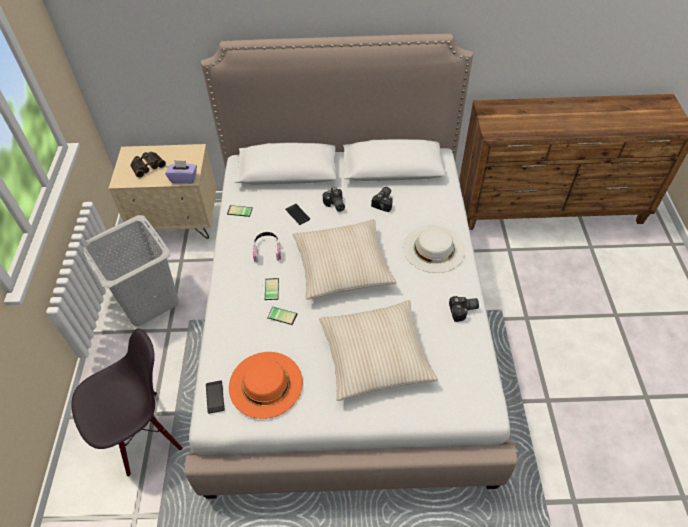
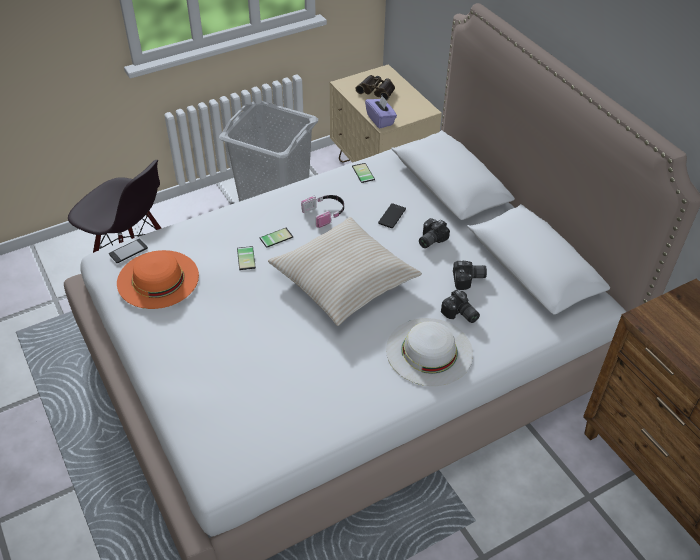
camera: 60 degrees right, 5 degrees down
beige pillow [319,300,438,401] -> none
camera [449,296,479,322] -> camera moved to [441,289,480,323]

